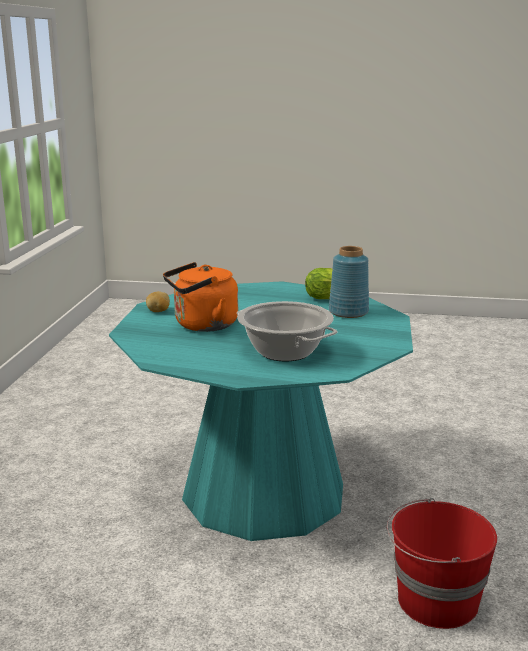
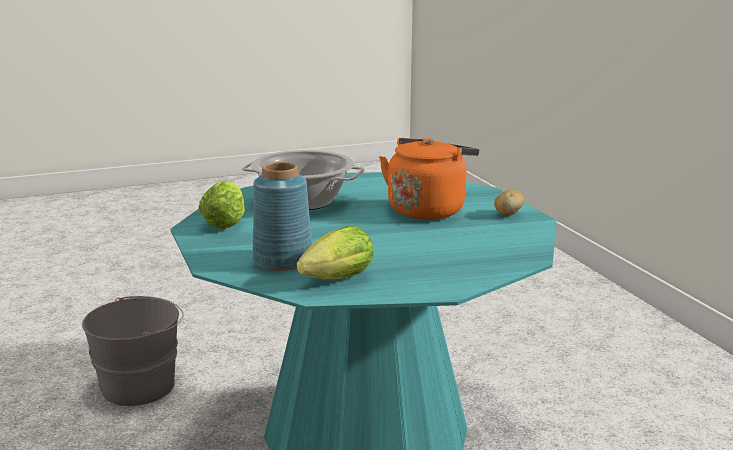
camera: 150 degrees right, 0 degrees up
red bucket [387,498,497,629] -> grey bucket [82,296,184,406]
none -> lettuce [198,181,245,229]

